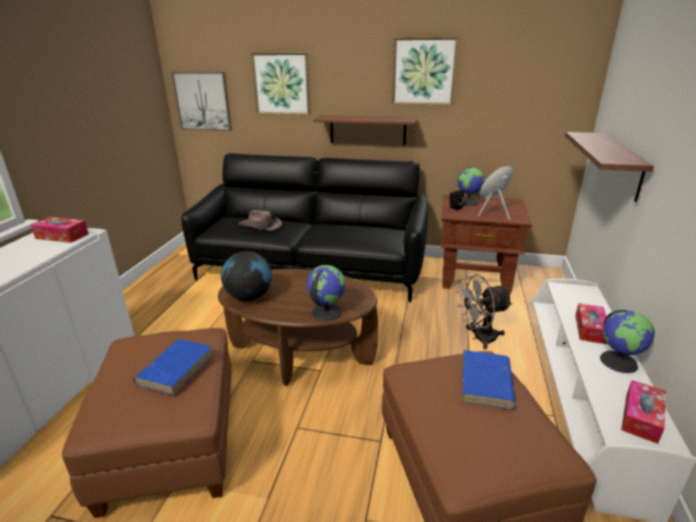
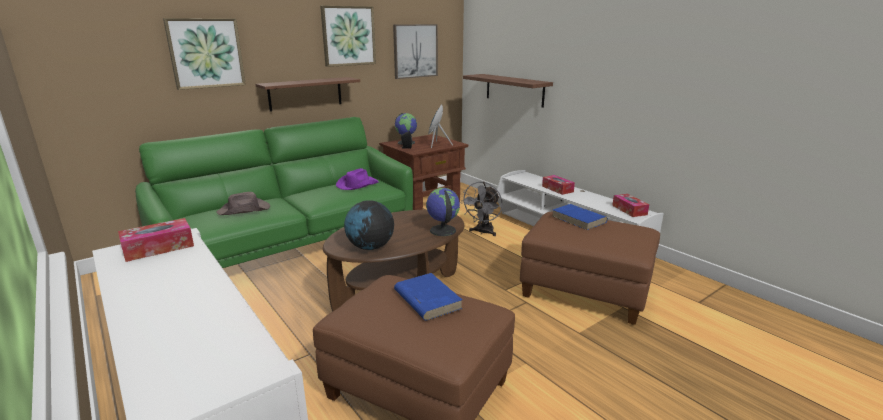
camera: 50 degrees left, 5 degrees down
picture [172,72,232,131] -> picture moved to [393,24,438,79]
black sofa [181,153,428,302] -> green sofa [135,117,413,268]
globe [600,310,655,373] -> none
none -> purple hat [336,168,379,190]

